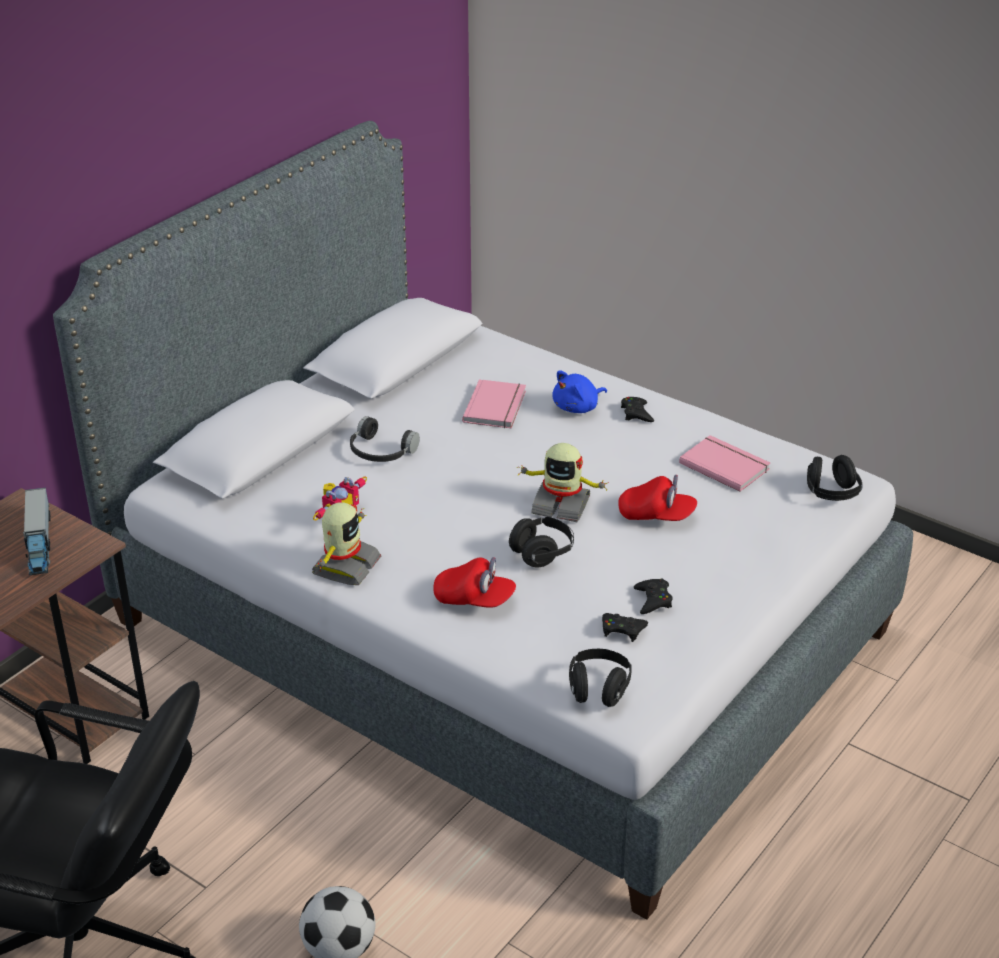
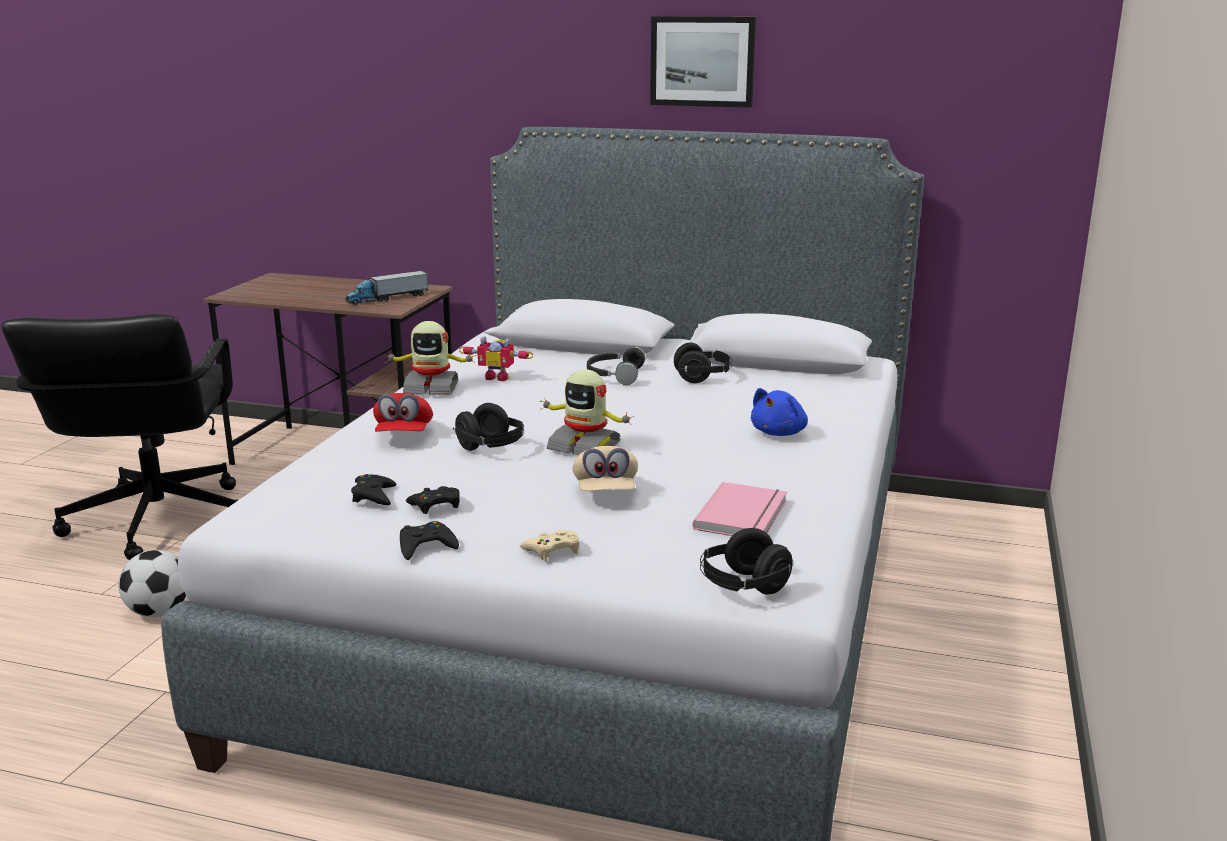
camera: 70 degrees right, 15 degrees down
pink book [462,379,526,429] -> none
toy robot [516,443,609,522] -> toy robot turned 60 degrees counterclockwise [540,369,634,455]
blue plush toy [552,370,607,413] -> blue plush toy turned 90 degrees counterclockwise [751,388,808,436]
black headphones [569,649,632,707] -> black headphones moved to [674,342,733,383]
red cap [618,475,697,521] -> beige cap [572,446,638,491]
black game controller [621,397,654,422] -> black game controller moved to [400,521,459,560]
none -> beige game controller [520,529,580,561]
none -> picture [650,16,756,108]

